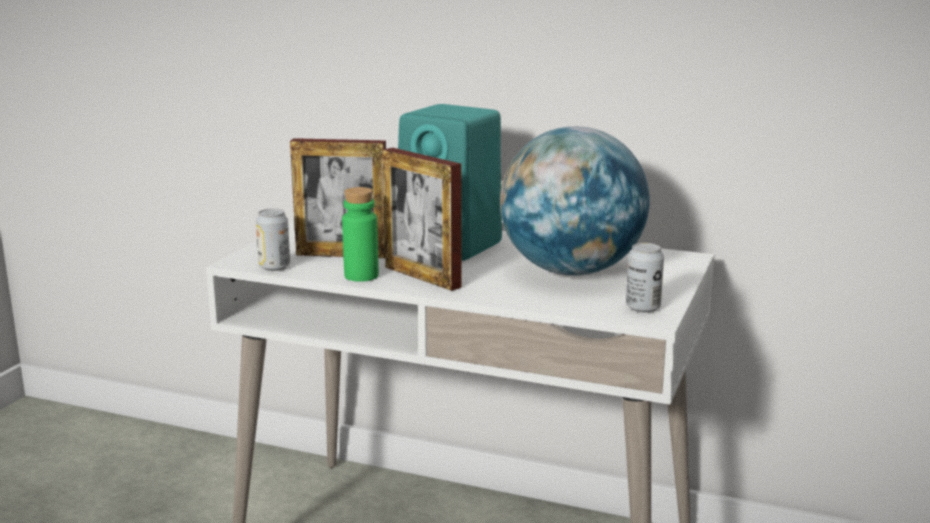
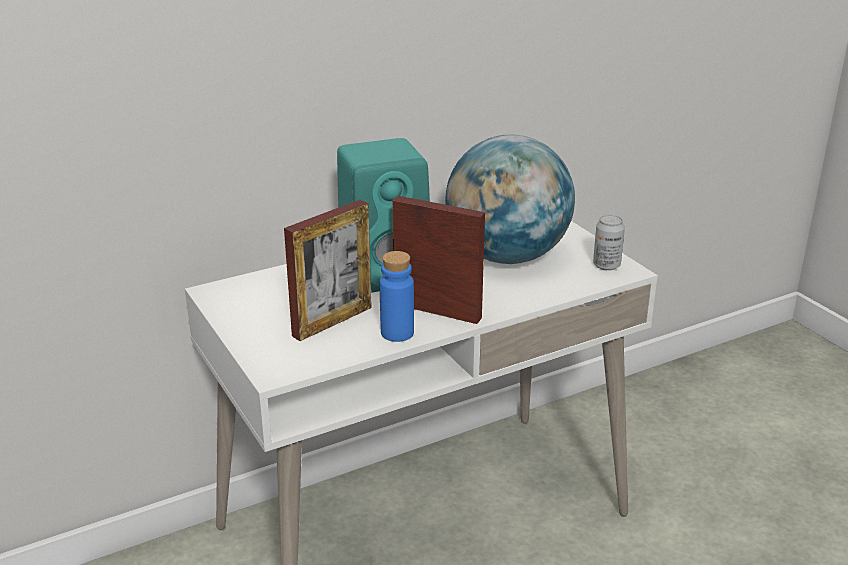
camera: 50 degrees left, 10 degrees up
can [256,208,290,271] -> none
green bottle [342,187,379,282] -> blue bottle [380,251,414,342]
picture frame [383,148,462,291] -> picture frame turned 150 degrees counterclockwise [392,196,485,324]

